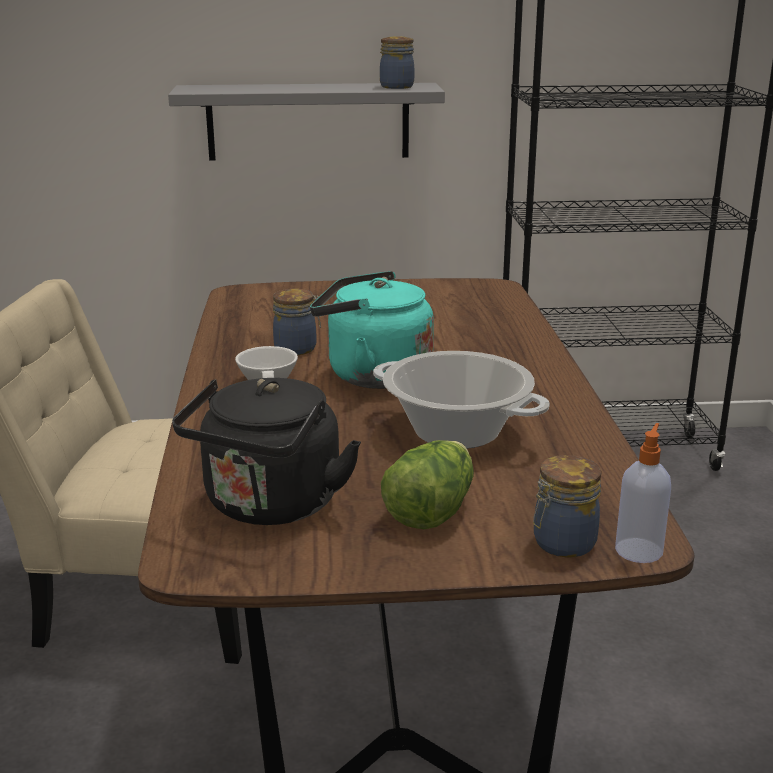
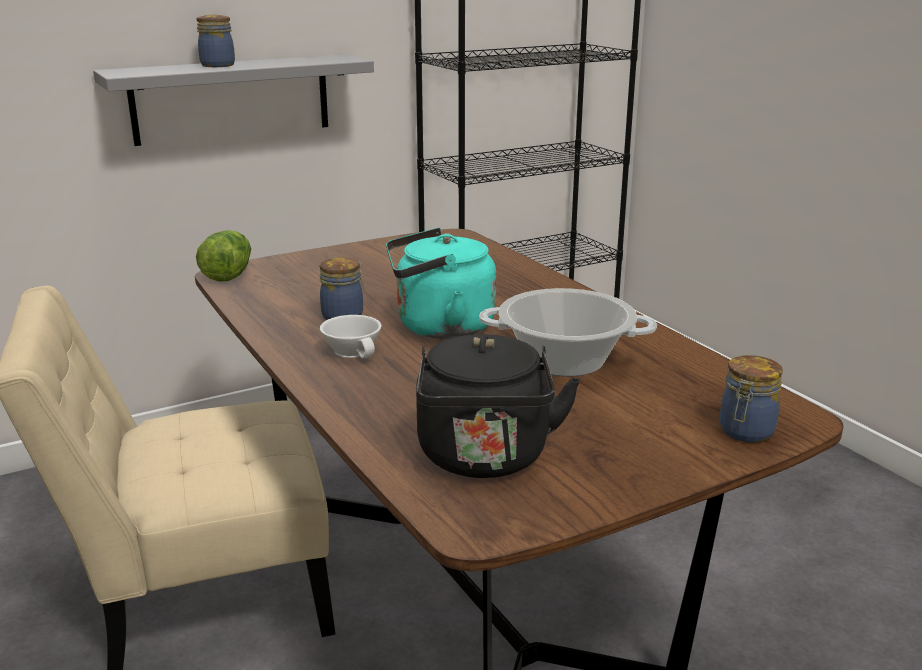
camera: 25 degrees left, 0 degrees up
jar [380,36,414,89] -> jar moved to [196,15,235,67]
lettuce [381,440,474,529] -> lettuce moved to [196,230,251,282]
soap dispenser [615,423,671,563] -> none

